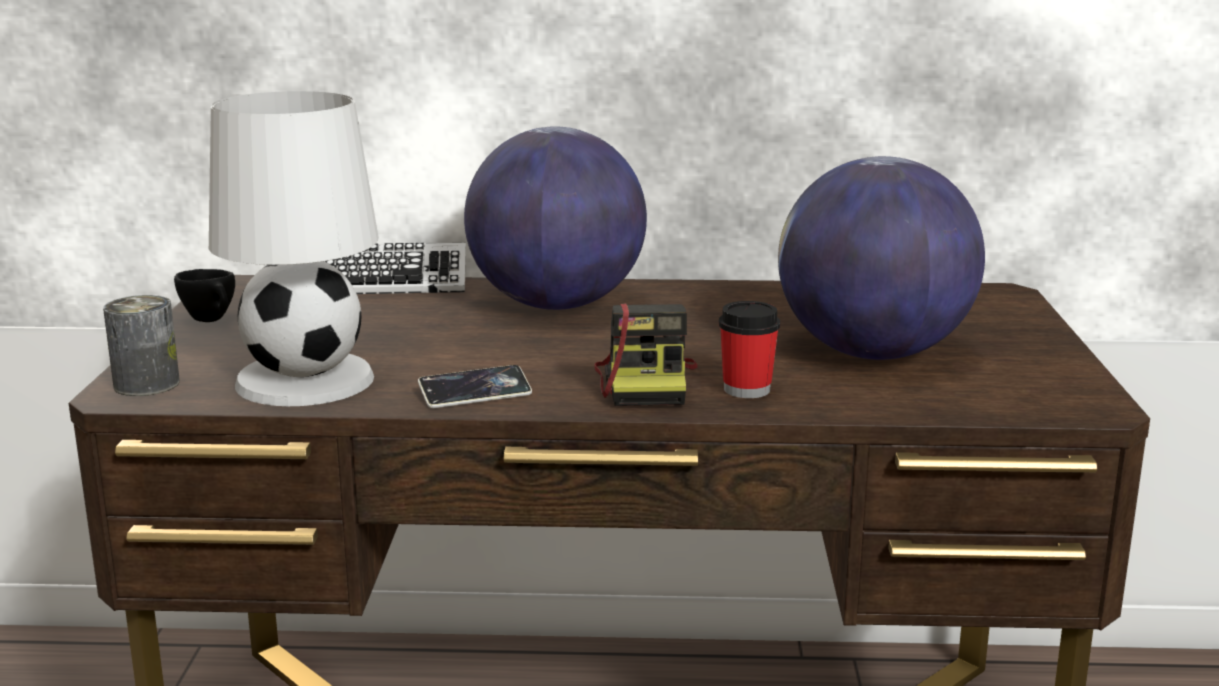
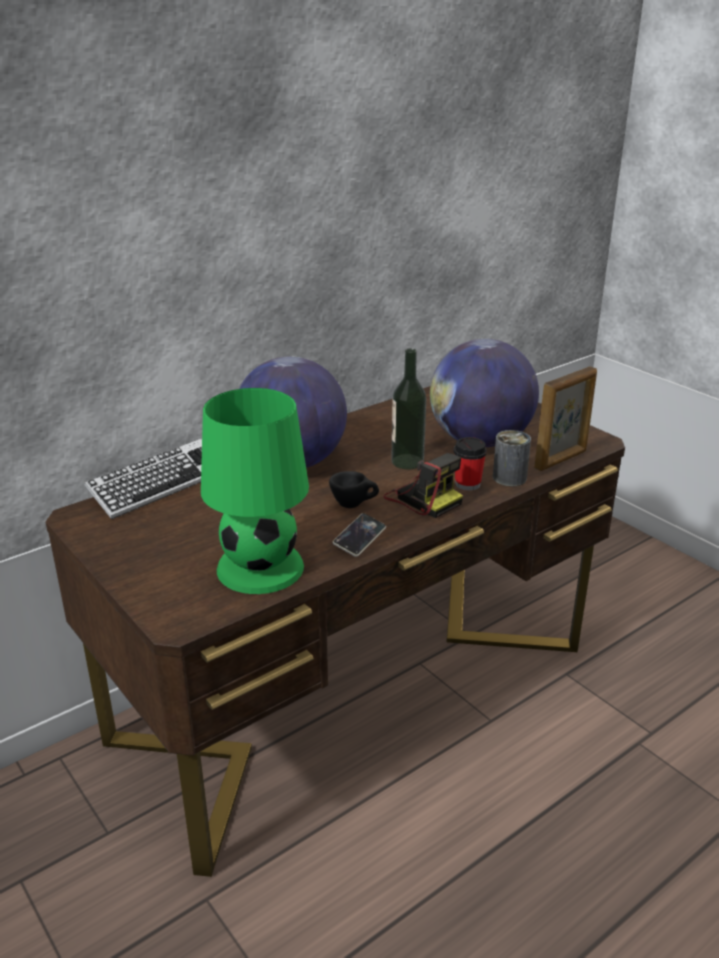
camera: 40 degrees left, 10 degrees up
can [103,295,180,396] -> can moved to [493,430,531,487]
black cup [174,269,235,322] -> black cup moved to [329,471,379,508]
white table lamp [209,91,379,406] -> green table lamp [201,388,309,594]
none -> bottle [391,348,426,469]
none -> picture frame [534,367,597,471]

